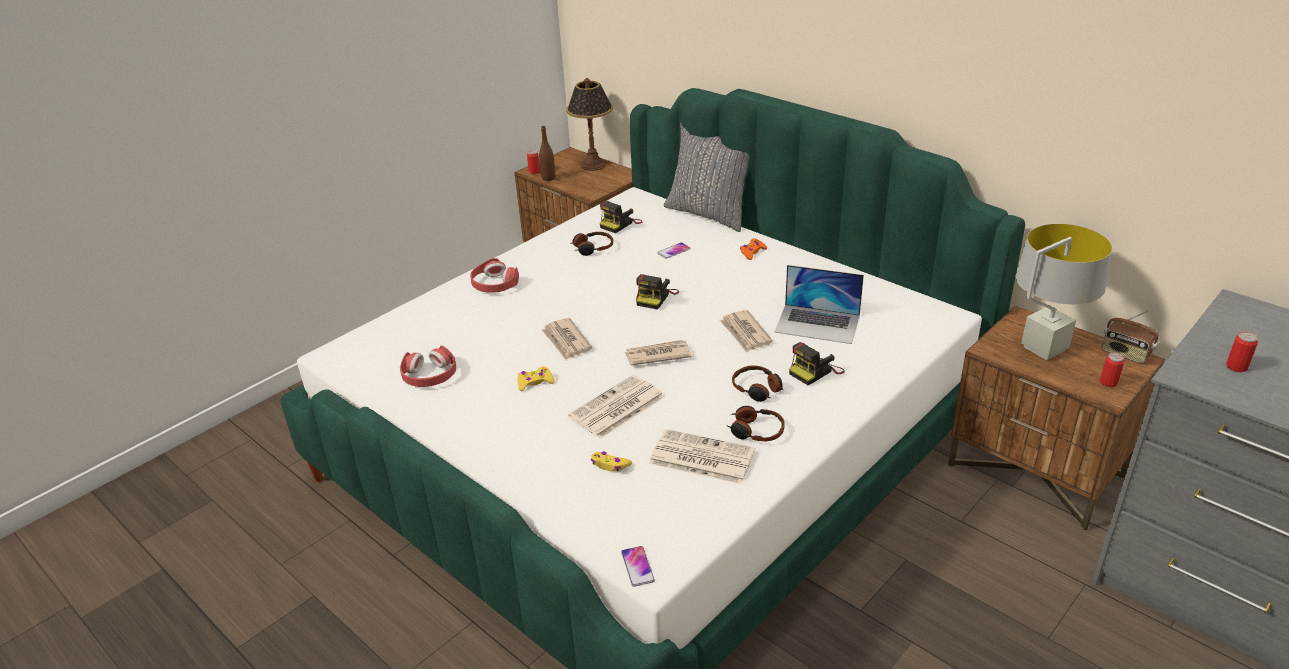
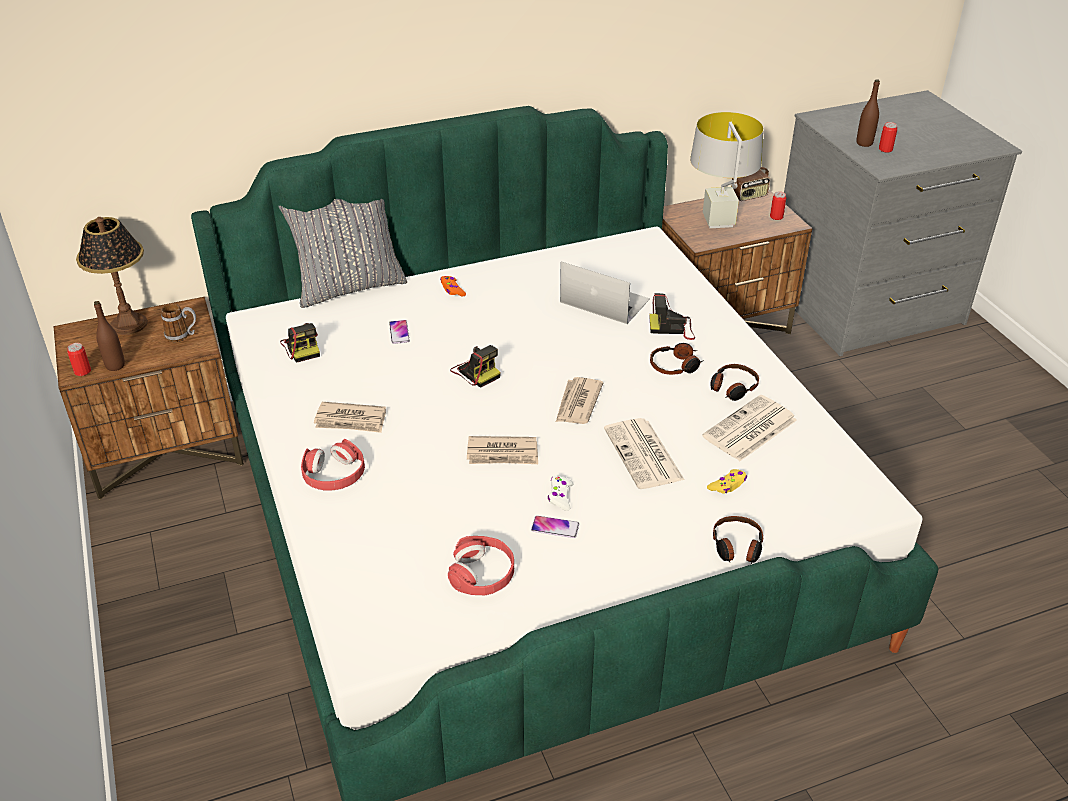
camera: 65 degrees left, 5 degrees up
yellow game controller [518,367,555,391] -> white game controller [548,476,574,511]
headphones [571,232,613,256] -> headphones moved to [713,516,763,564]
phone [621,546,655,587] -> phone moved to [531,516,579,538]
newspaper [719,310,773,353] -> newspaper moved to [314,402,386,433]
laptop [775,265,864,344] -> laptop turned 105 degrees counterclockwise [560,261,650,324]
camera [789,342,845,385] -> camera turned 105 degrees clockwise [650,293,695,340]
none -> mug [161,303,196,342]
none -> brown bottle [856,79,880,147]

